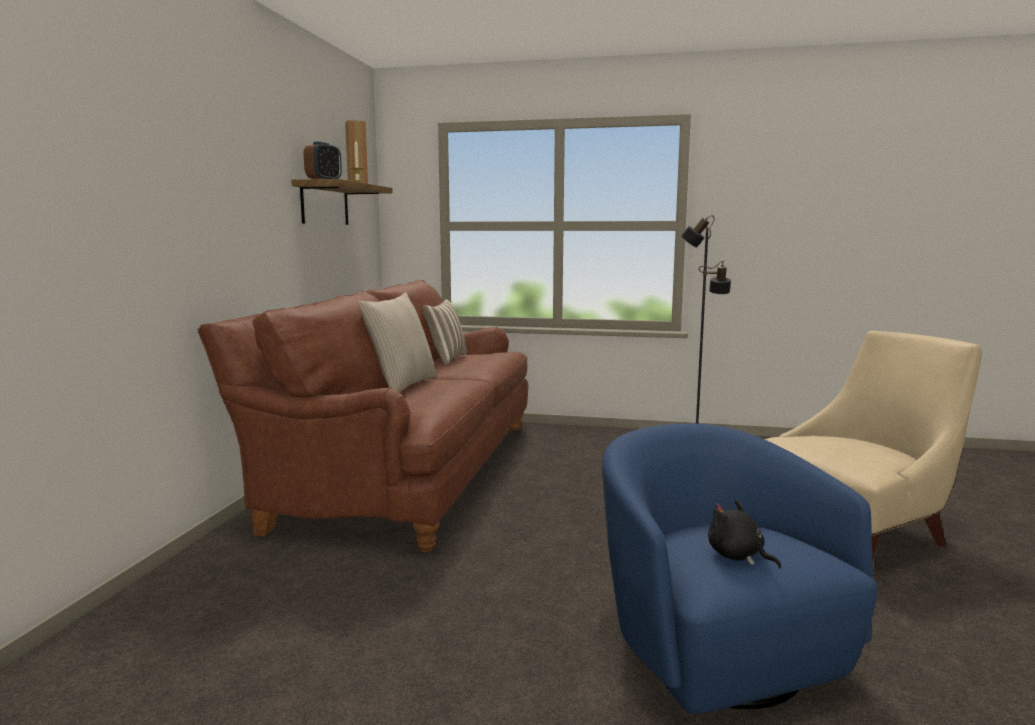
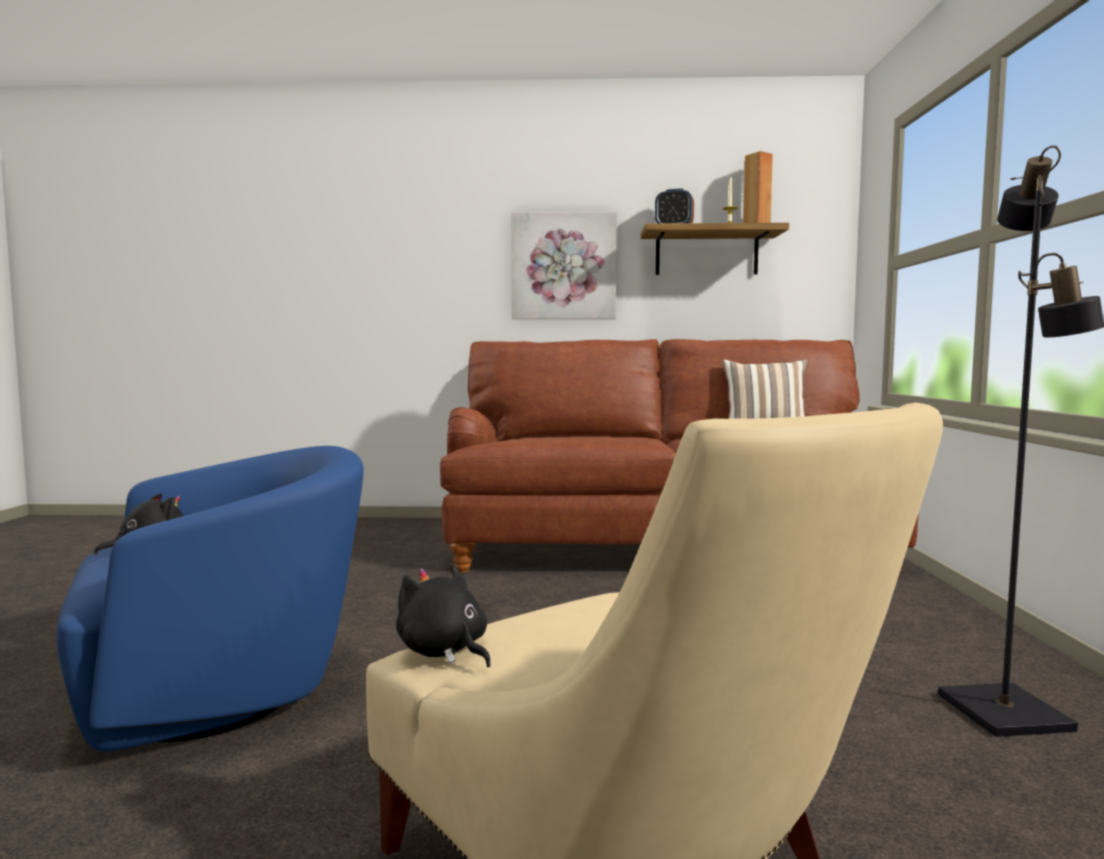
camera: 80 degrees right, 5 degrees down
beige pillow [358,292,437,392] -> none
none -> black plush toy [396,563,491,667]
none -> picture [511,212,617,319]

